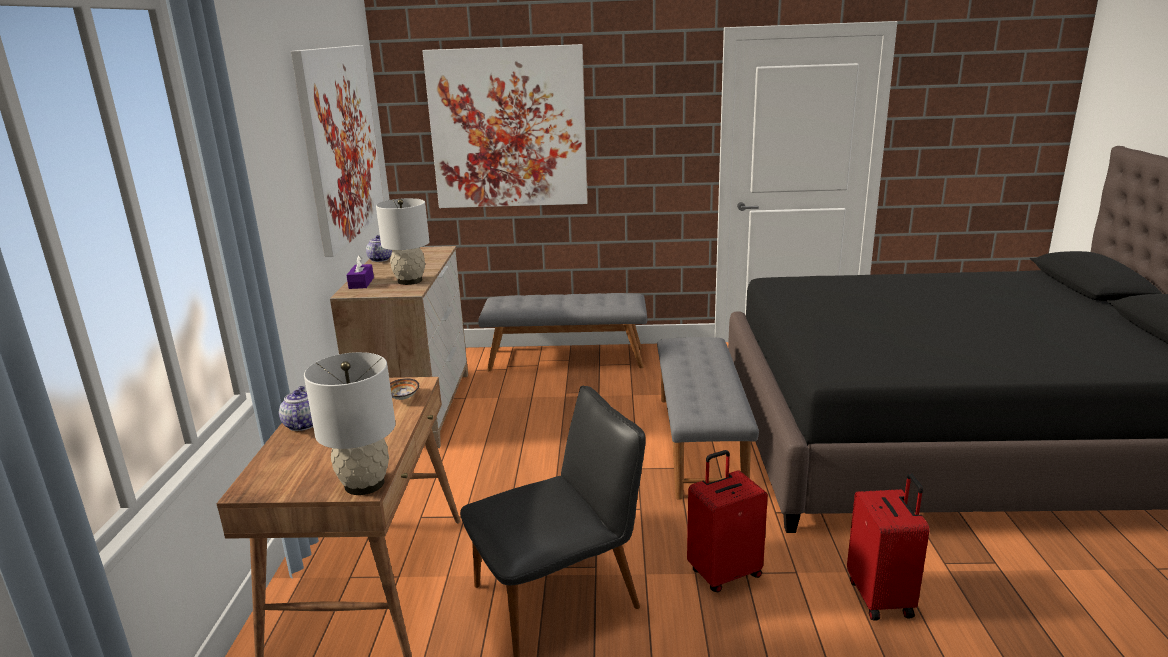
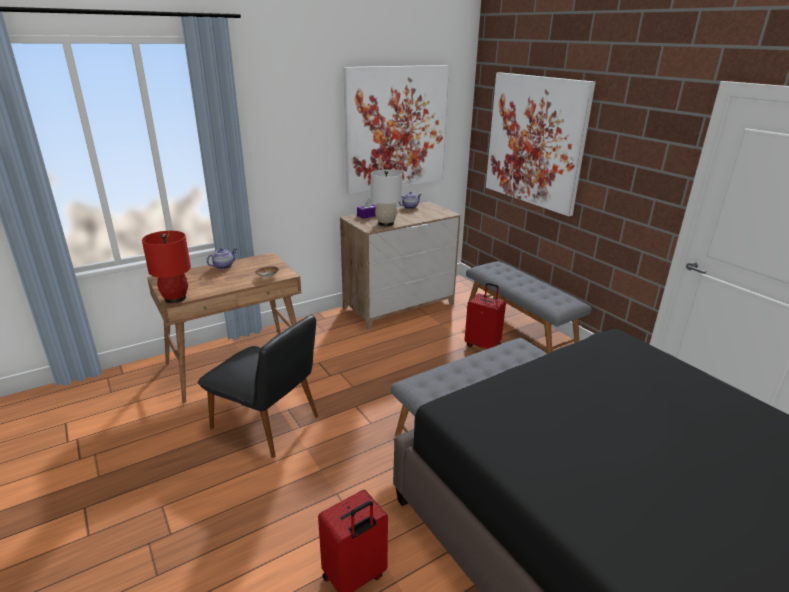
camera: 55 degrees right, 5 degrees up
white table lamp [304,352,395,495] -> red table lamp [142,231,191,303]
red suitcase [687,450,768,592] -> red suitcase moved to [465,283,506,349]

